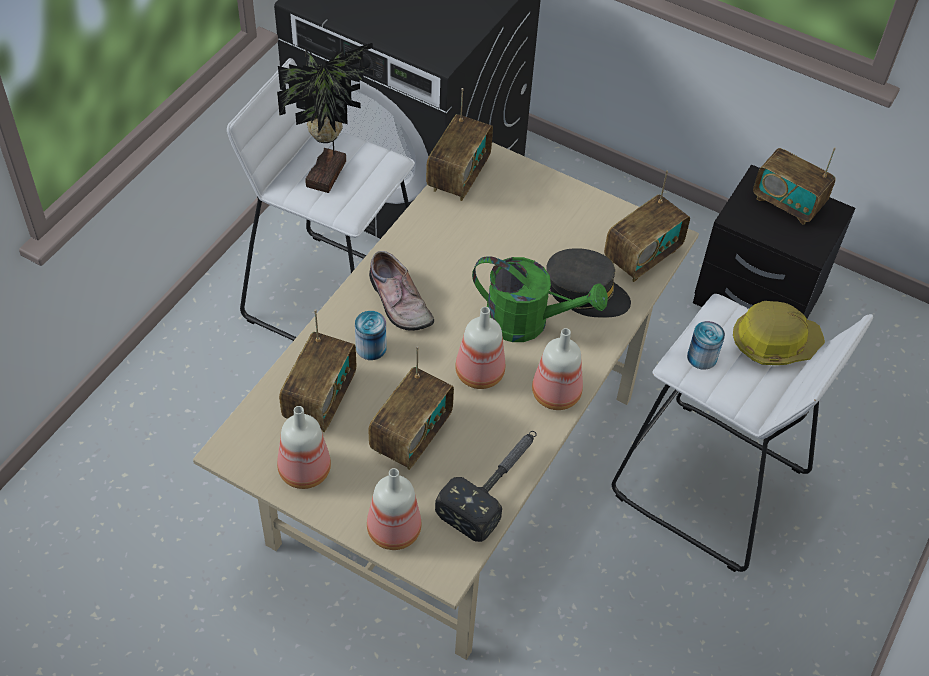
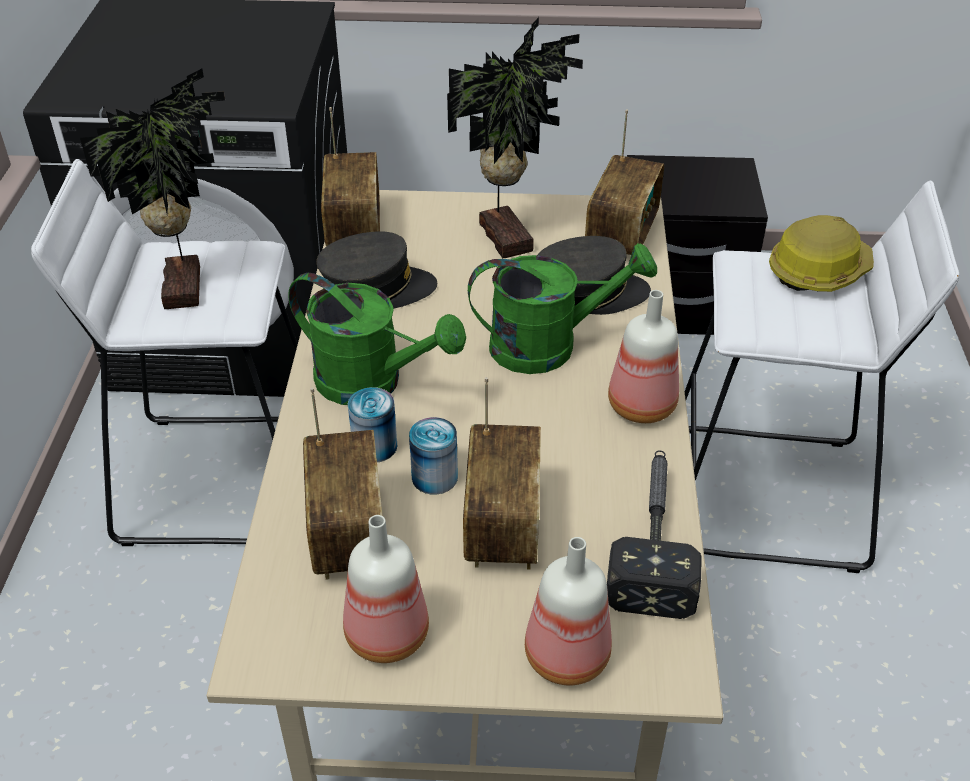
camera: 25 degrees left, 10 degrees down
shoe [369,251,434,331] -> green watering can [288,273,466,405]
bottle [455,307,505,389] -> none
can [687,321,725,370] -> can moved to [409,417,458,495]
radio [753,147,836,225] -> none
none -> grey cap [317,231,437,308]
none -> potted plant [447,17,583,258]

